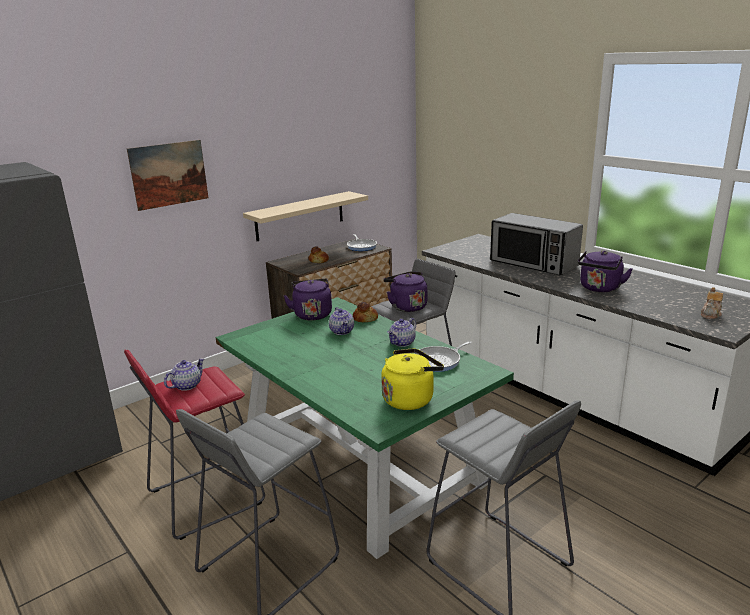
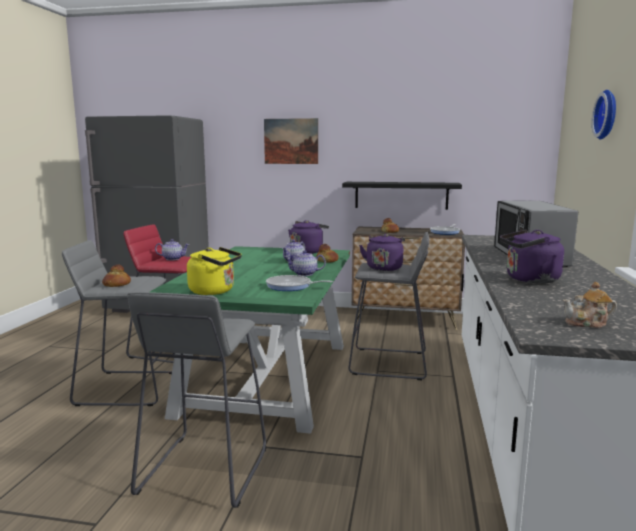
camera: 50 degrees right, 10 degrees down
beige shelf [243,191,368,241] -> black shelf [342,182,462,210]
none -> bread [102,264,131,287]
none -> wall clock [592,90,616,140]

